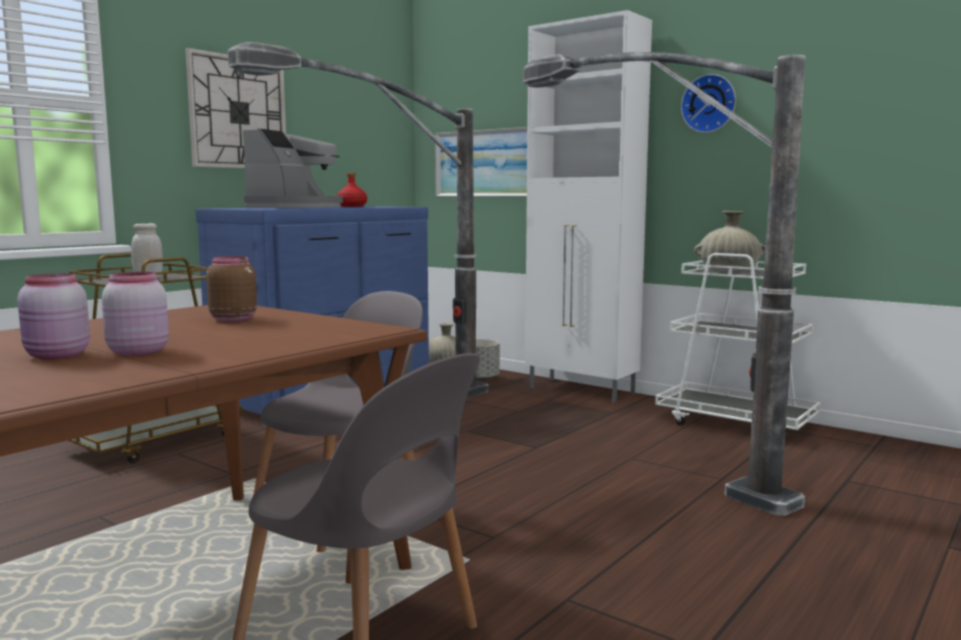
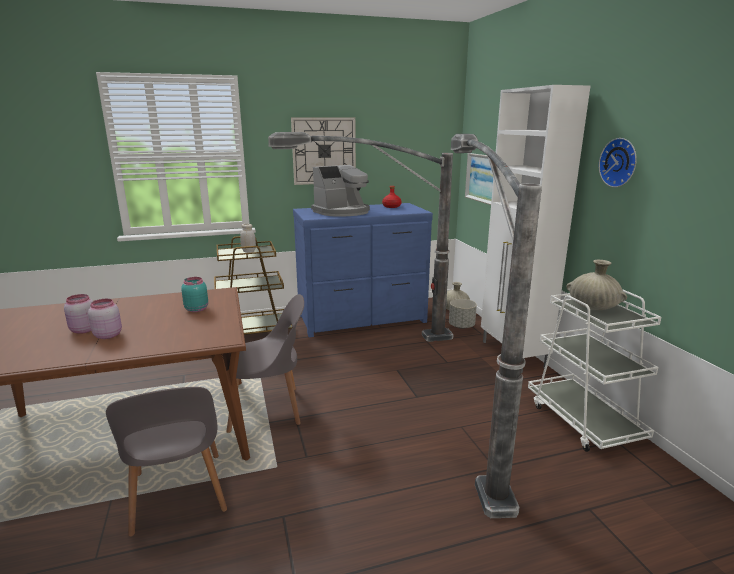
camera: 35 degrees right, 10 degrees up
brown jar [206,256,257,322] -> turquoise jar [181,277,208,312]

